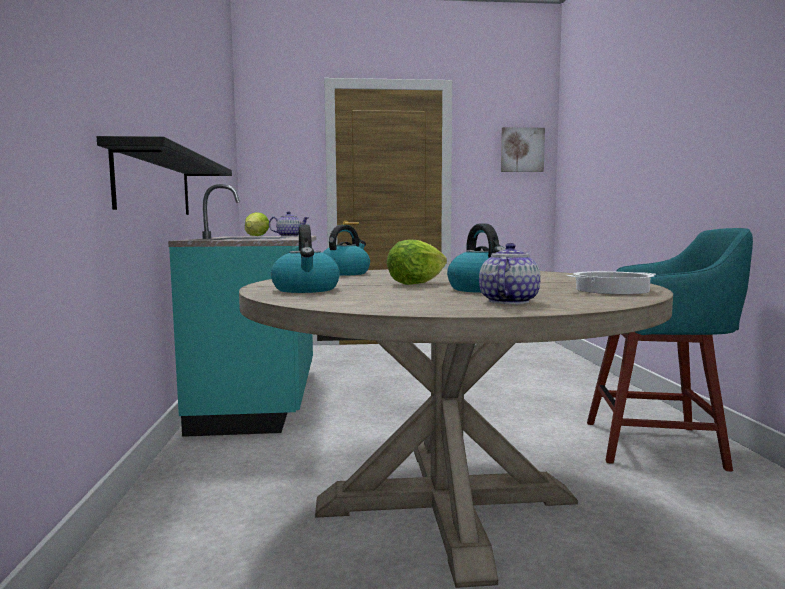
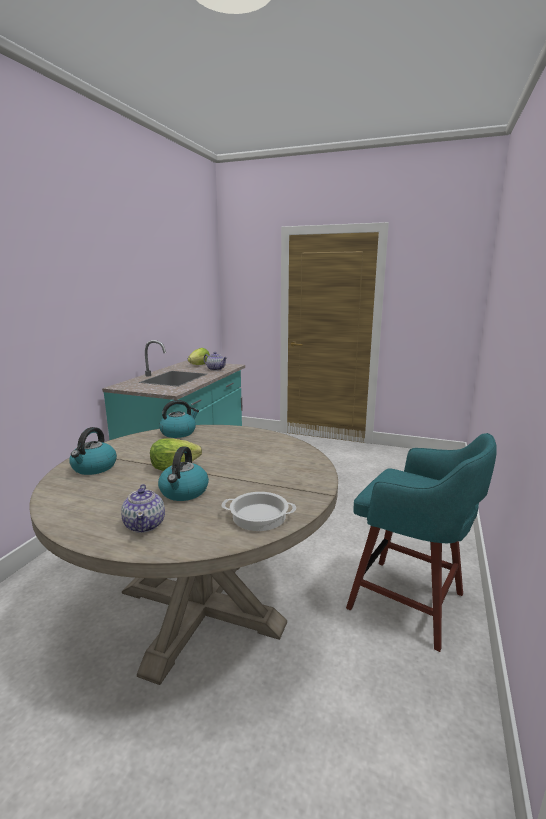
camera: 25 degrees right, 10 degrees up
black shelf [97,136,232,215] -> none
teapot [479,243,541,304] -> teapot turned 120 degrees clockwise [121,484,165,533]
picture [501,127,545,172] -> none

